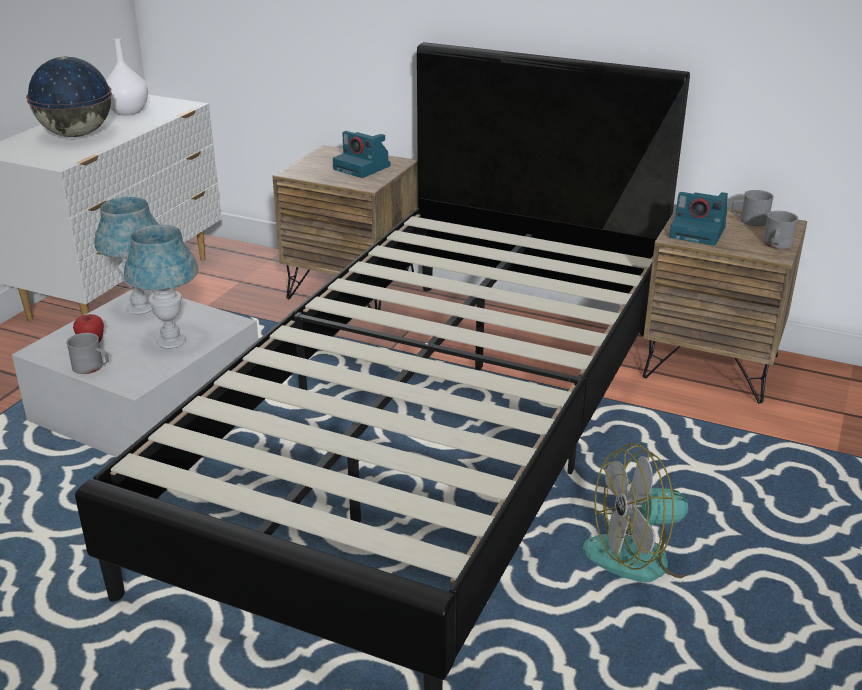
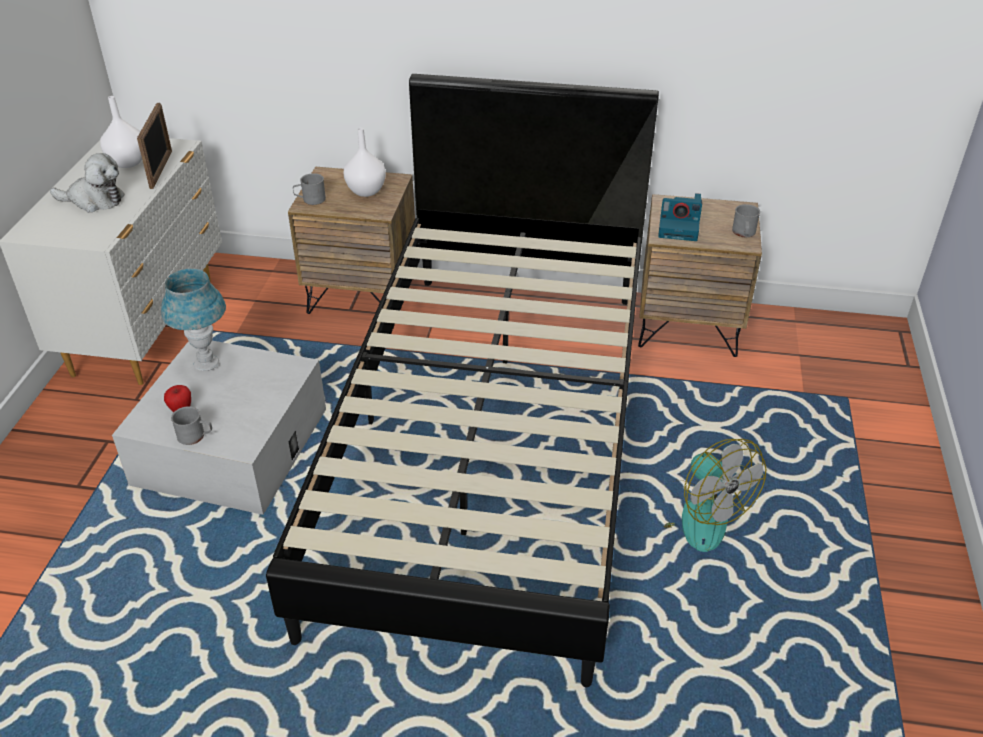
camera: 15 degrees left, 10 degrees up
globe [26,56,112,137] -> plush toy [50,153,124,213]
blue table lamp [124,225,198,349] -> none
camera [333,131,391,178] -> white vase [343,128,386,197]
fan [583,443,706,582] -> fan turned 90 degrees counterclockwise [663,439,766,552]
grey mug [732,190,774,226] -> grey mug moved to [293,173,326,205]
none -> picture frame [137,103,172,189]

